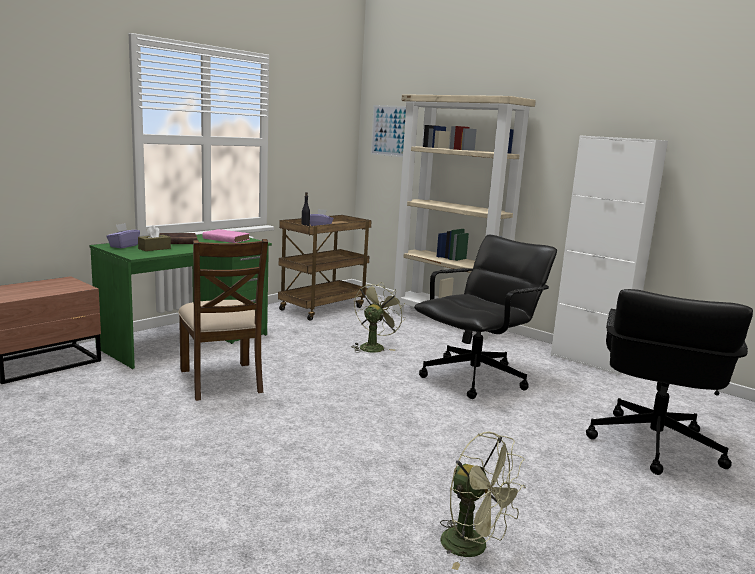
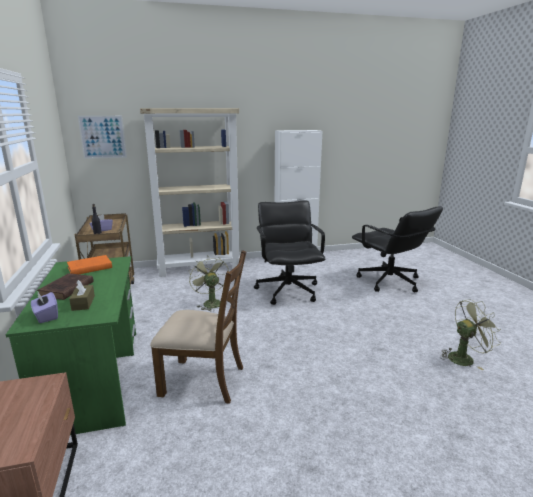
camera: 55 degrees left, 5 degrees up
pink book [202,229,250,243] -> orange book [67,255,112,274]

